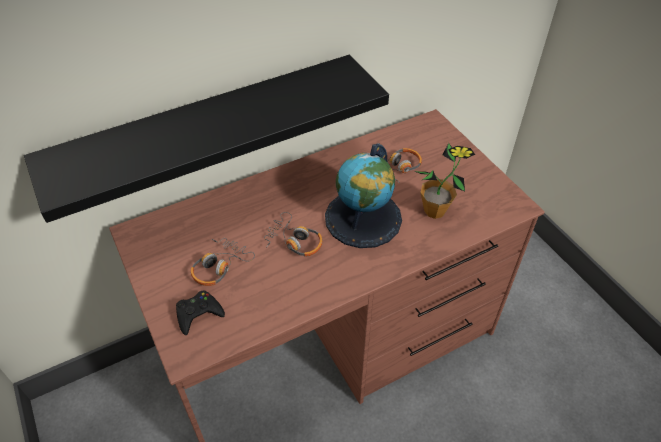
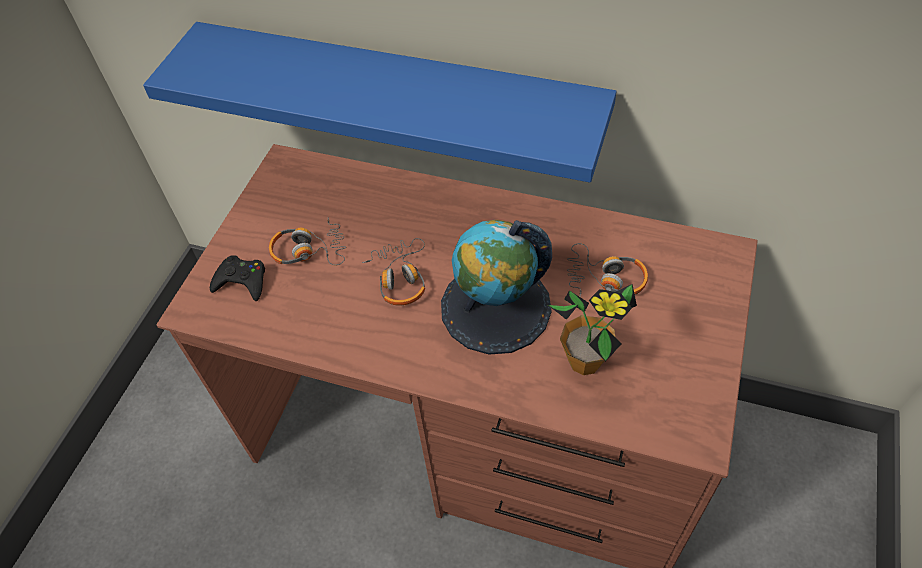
camera: 50 degrees right, 5 degrees up
black shelf [24,55,389,223] -> blue shelf [143,22,616,183]

